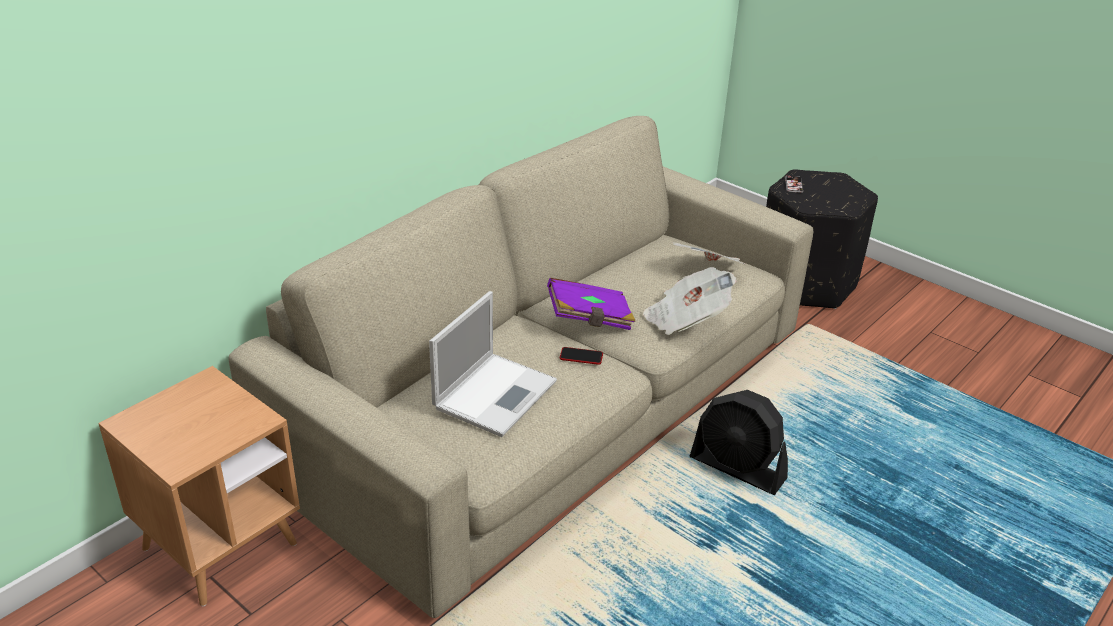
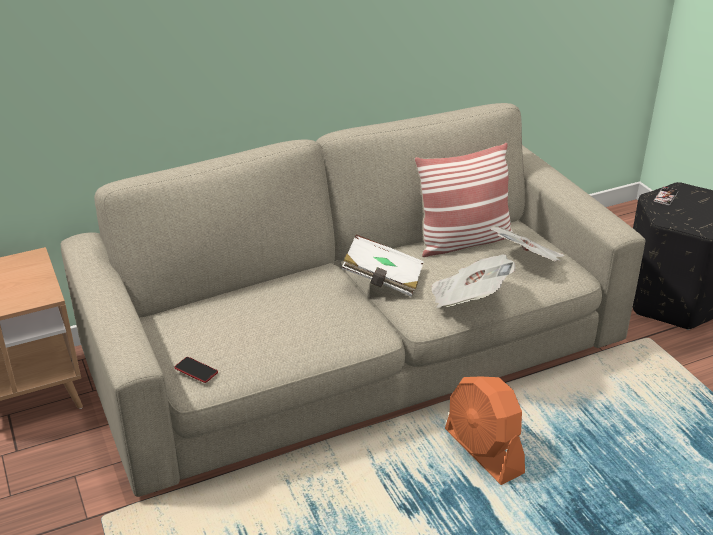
camera: 25 degrees right, 0 degrees up
laptop [429,291,557,437] -> none
purple book [547,278,635,330] -> white book [341,234,424,297]
phone [560,347,603,365] -> phone moved to [174,357,218,383]
black fan [690,390,788,495] -> orange fan [445,376,525,485]
none -> pillow [414,143,513,257]

